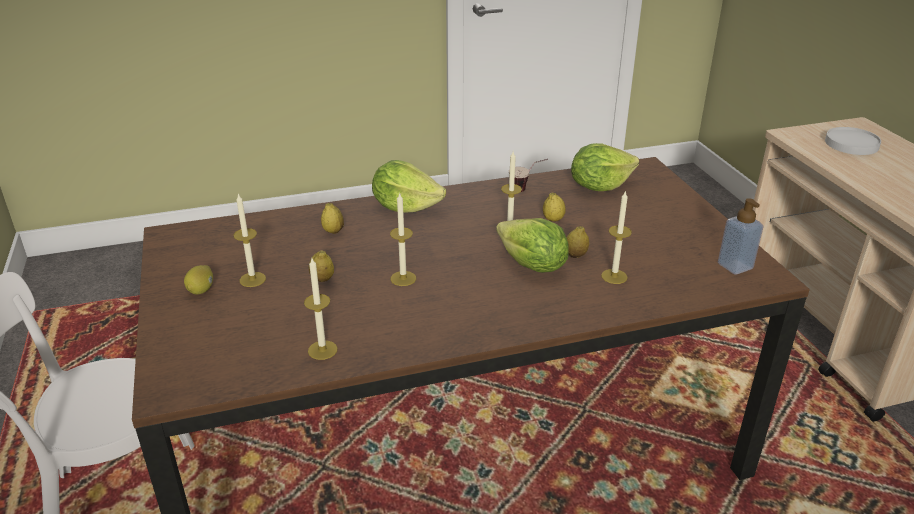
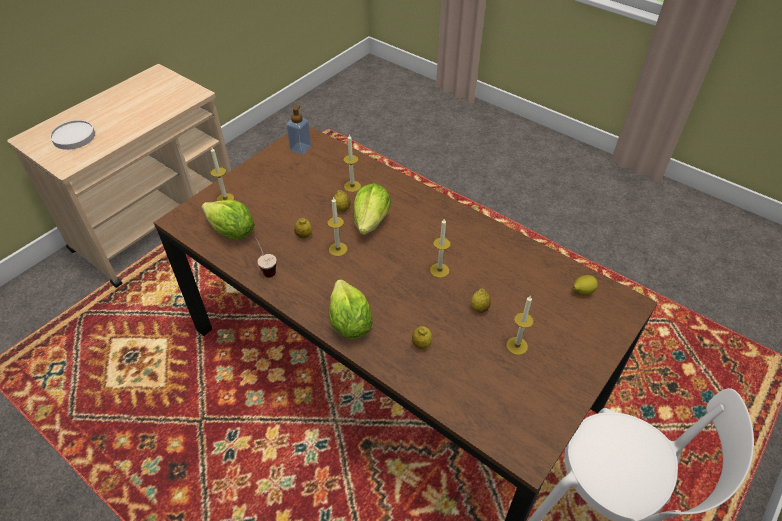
camera: 125 degrees left, 15 degrees up
lemon [184,265,213,294] -> lemon moved to [573,275,598,295]
candle [304,258,338,360] -> candle moved to [211,148,234,201]

